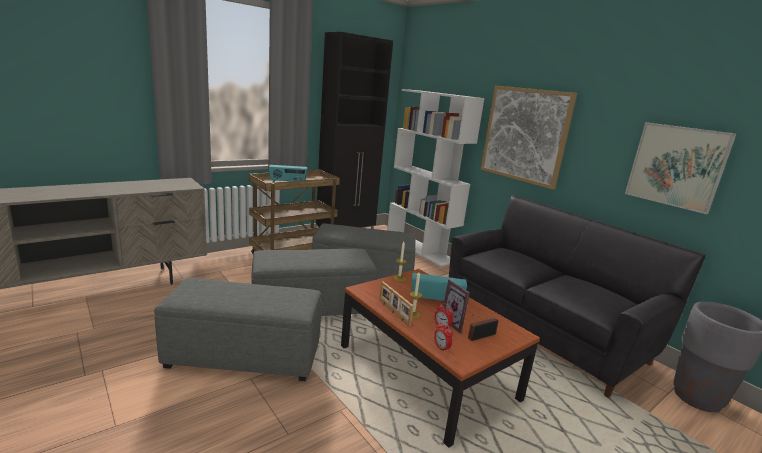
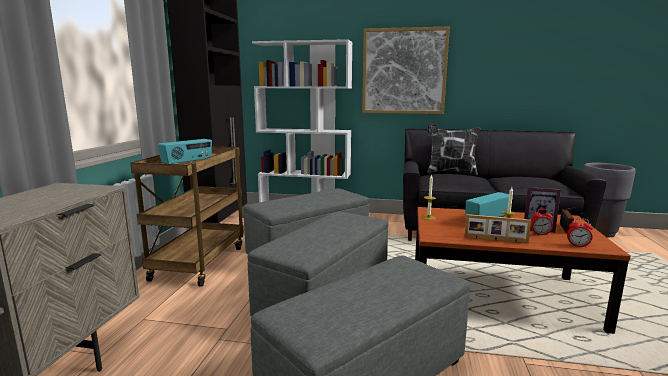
camera: 40 degrees left, 5 degrees down
picture [625,122,736,214] -> none
none -> pillow [427,124,480,175]

